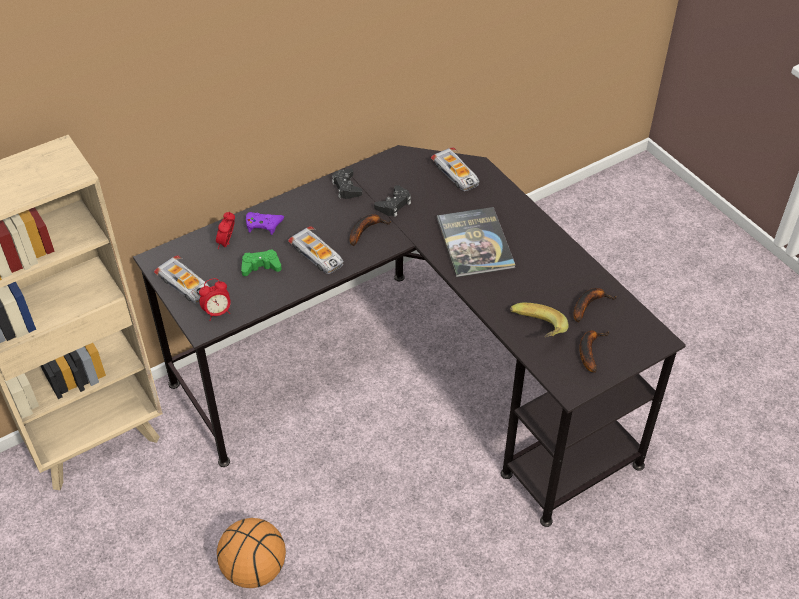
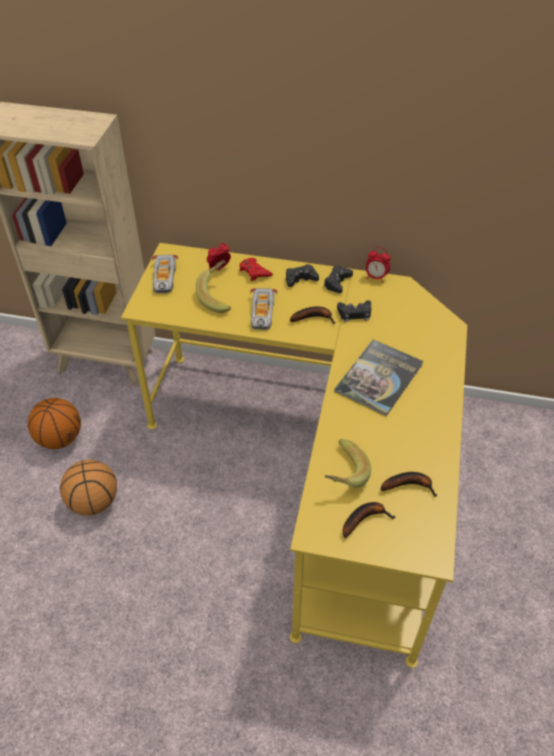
camera: 45 degrees right, 0 degrees up
black desk [133,145,686,527] -> yellow desk [121,243,467,668]
alarm clock [199,278,231,320] -> alarm clock moved to [366,247,391,283]
green game controller [241,249,282,276] -> banana [196,260,231,313]
purple game controller [246,212,284,235] -> red game controller [239,258,273,281]
toy car [431,147,480,191] -> none
none -> basketball [28,398,81,449]
none -> black game controller [286,264,319,287]

